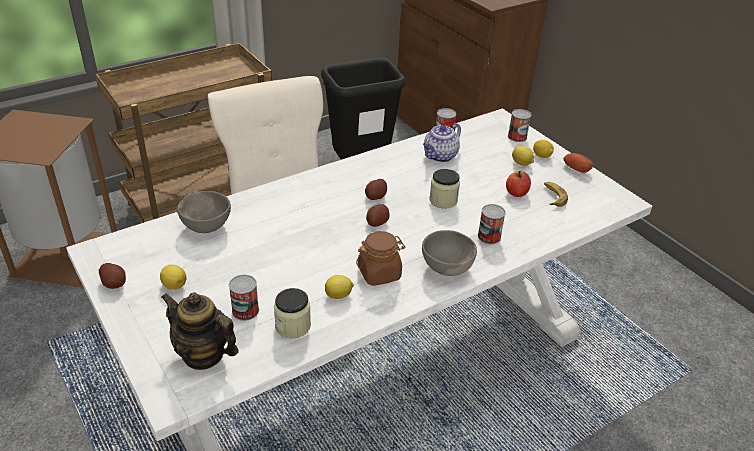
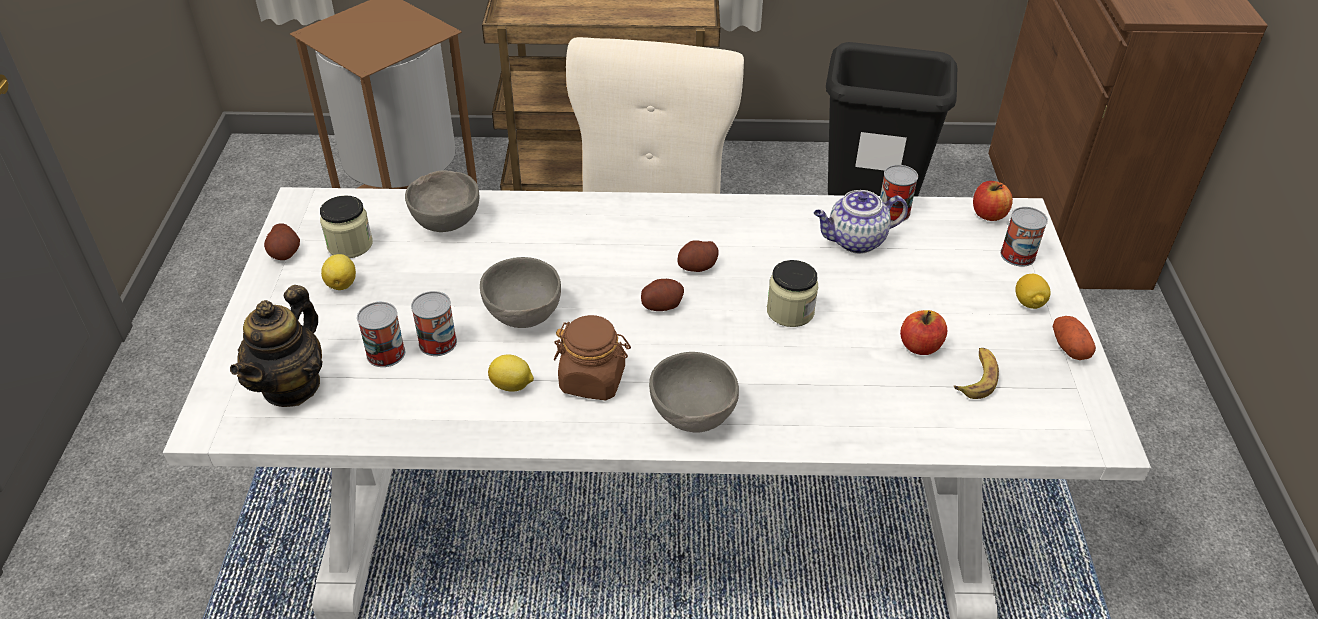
camera: 35 degrees right, 5 degrees up
teapot [161,292,239,370] -> teapot turned 135 degrees counterclockwise [230,285,323,407]
jar [274,288,311,338] -> jar moved to [320,195,373,258]
can [478,204,506,244] -> can moved to [411,291,457,356]
lemon [512,146,534,166] -> none
none -> grey bowl [480,257,561,328]
none -> apple [973,181,1013,221]

